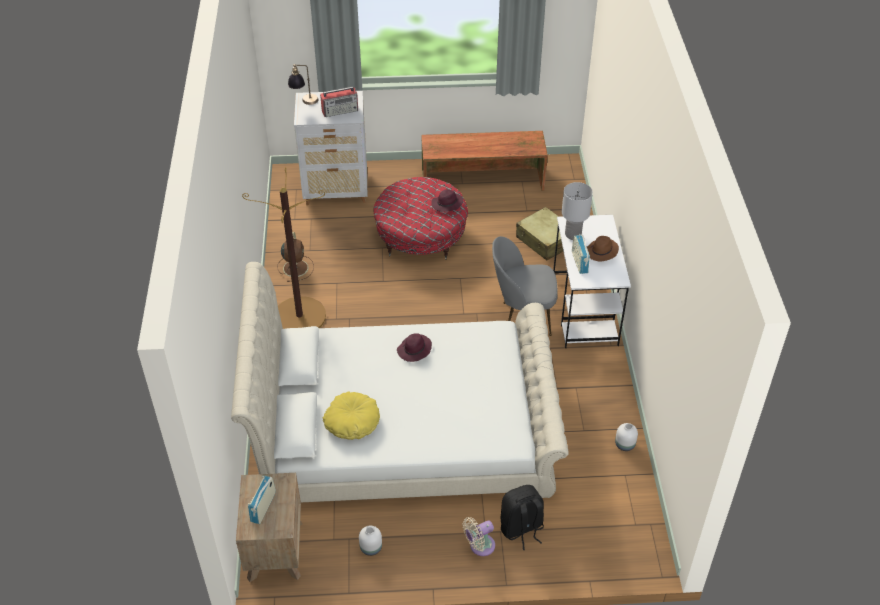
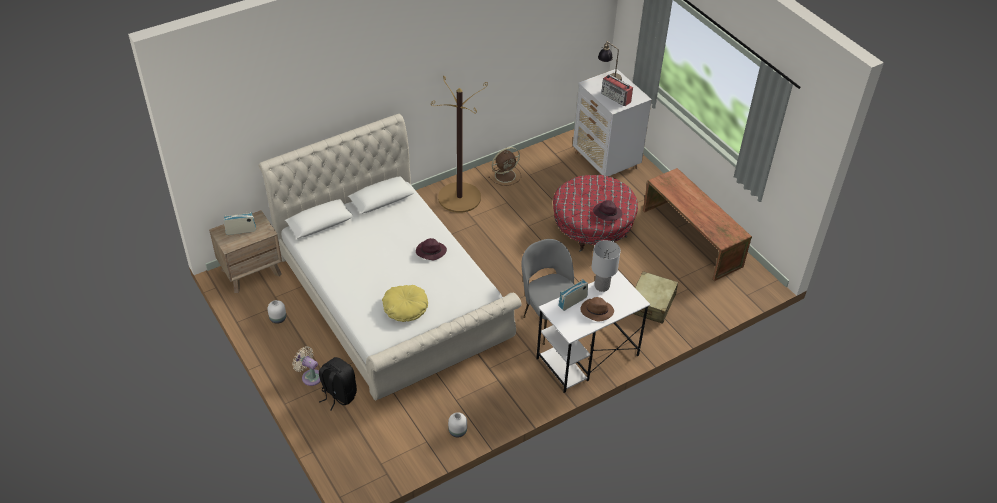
camera: 60 degrees right, 0 degrees up
yellow pillow [323,391,380,440] -> yellow pillow moved to [382,285,428,322]

